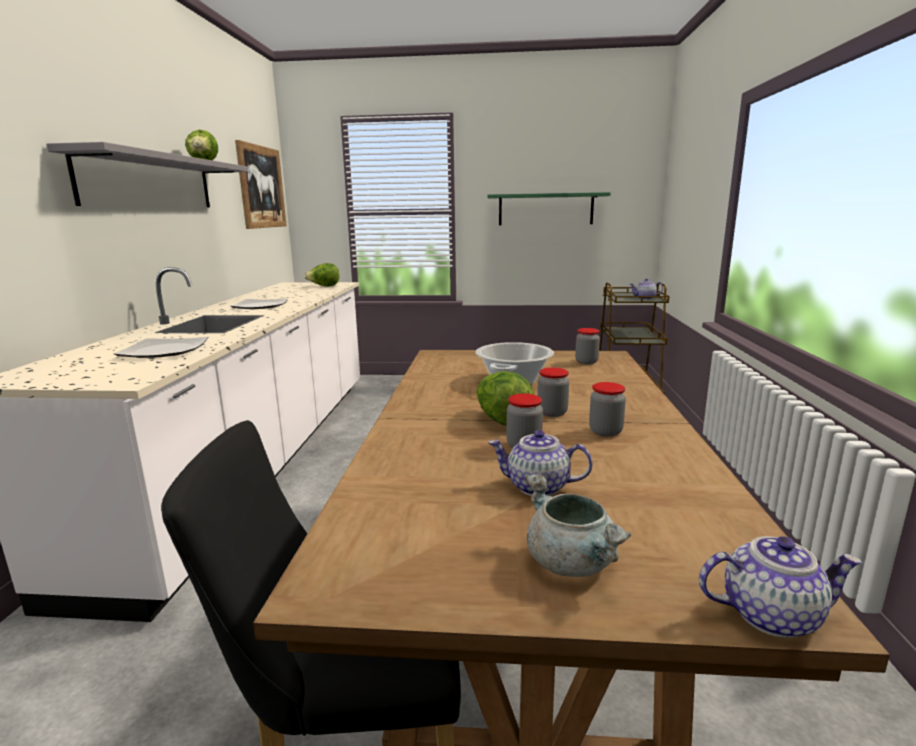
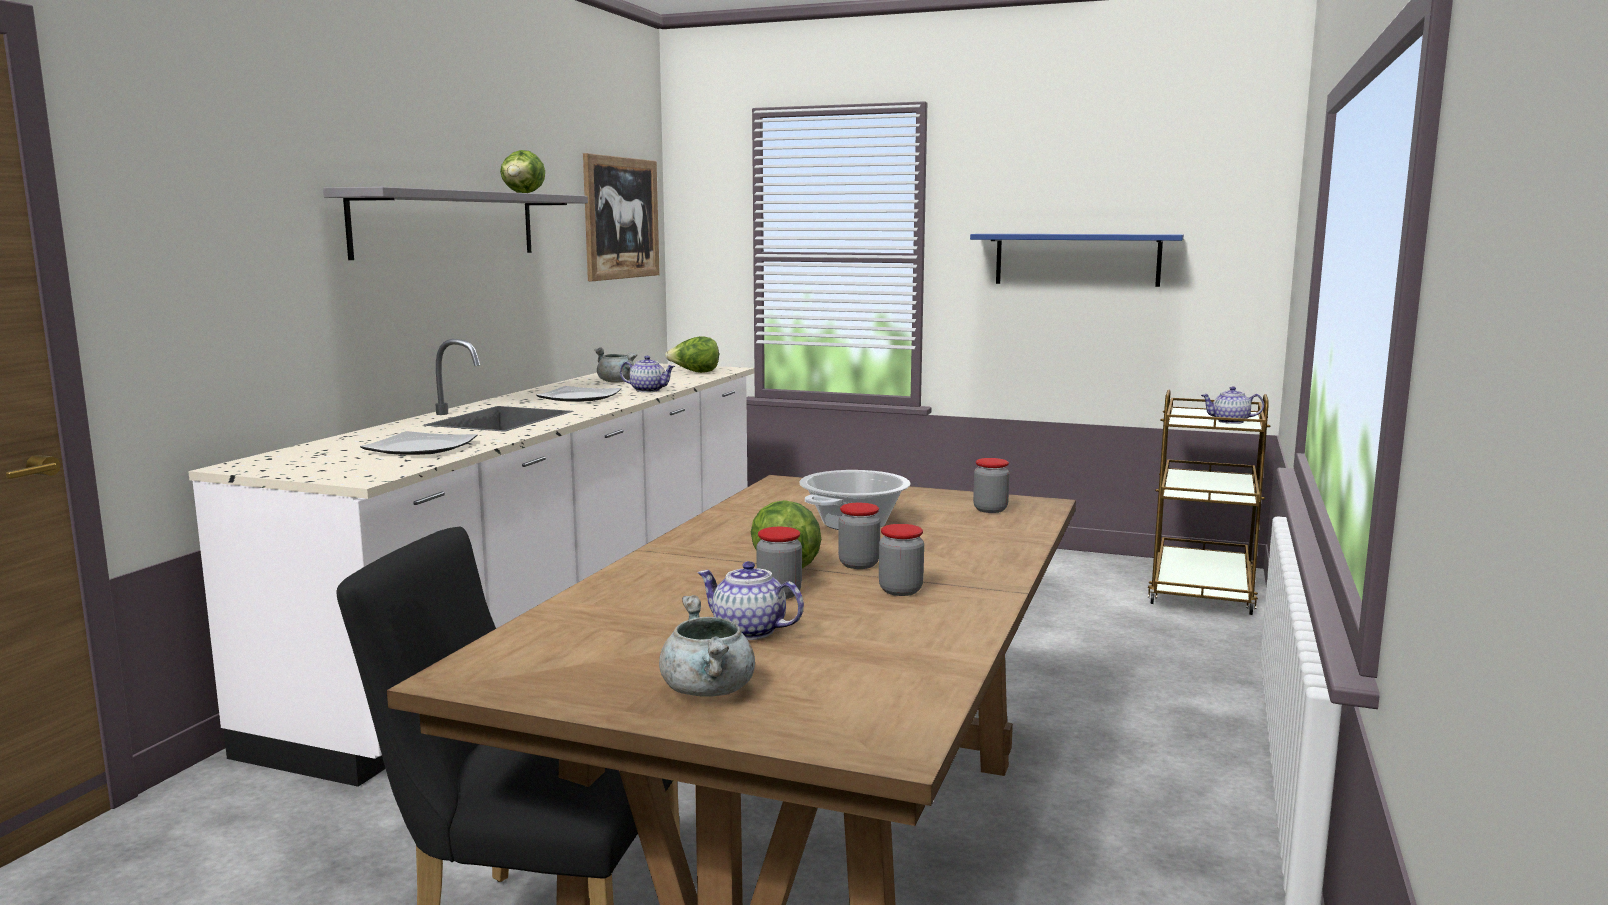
camera: 15 degrees right, 5 degrees down
green shelf [487,192,611,225] -> blue shelf [970,234,1184,287]
teapot [699,536,862,638] -> teapot moved to [620,356,675,392]
none -> grey cooking pot [594,348,637,383]

